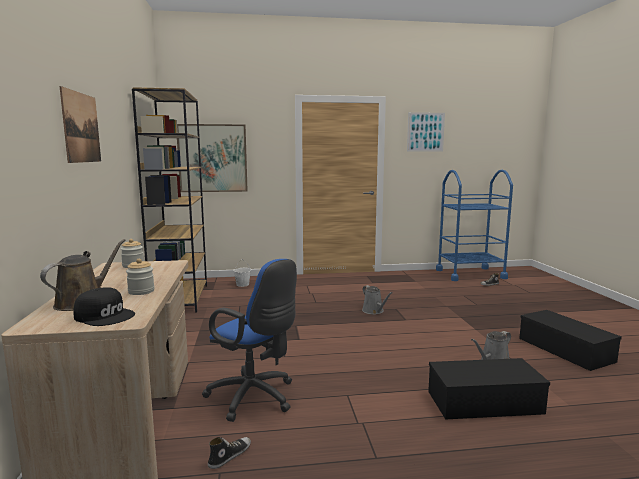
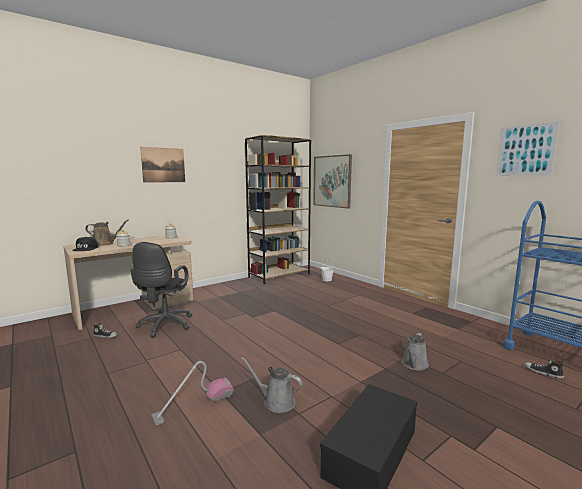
camera: 60 degrees right, 0 degrees up
blue office chair [202,259,297,422] -> black office chair [131,242,192,337]
grey watering can [362,285,393,314] -> grey watering can moved to [402,333,429,371]
black storage box [428,358,550,420] -> vacuum cleaner [152,361,234,425]

